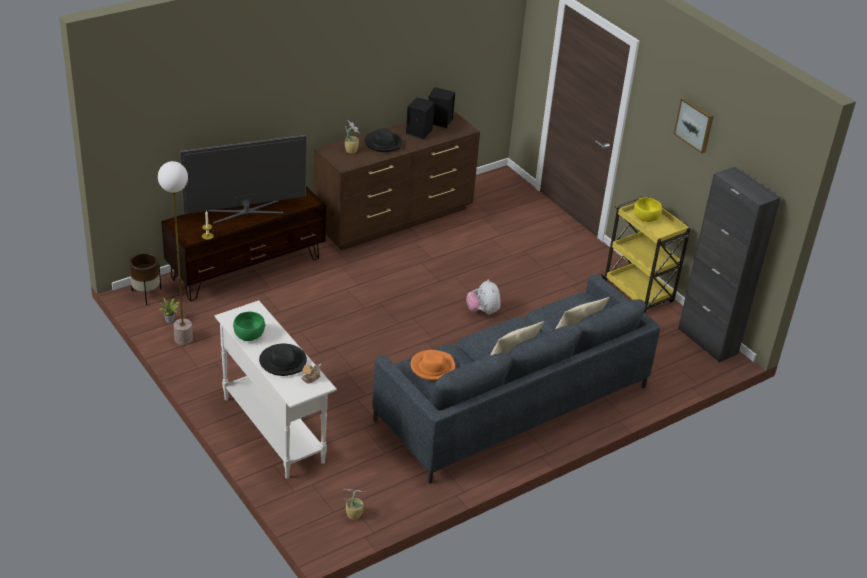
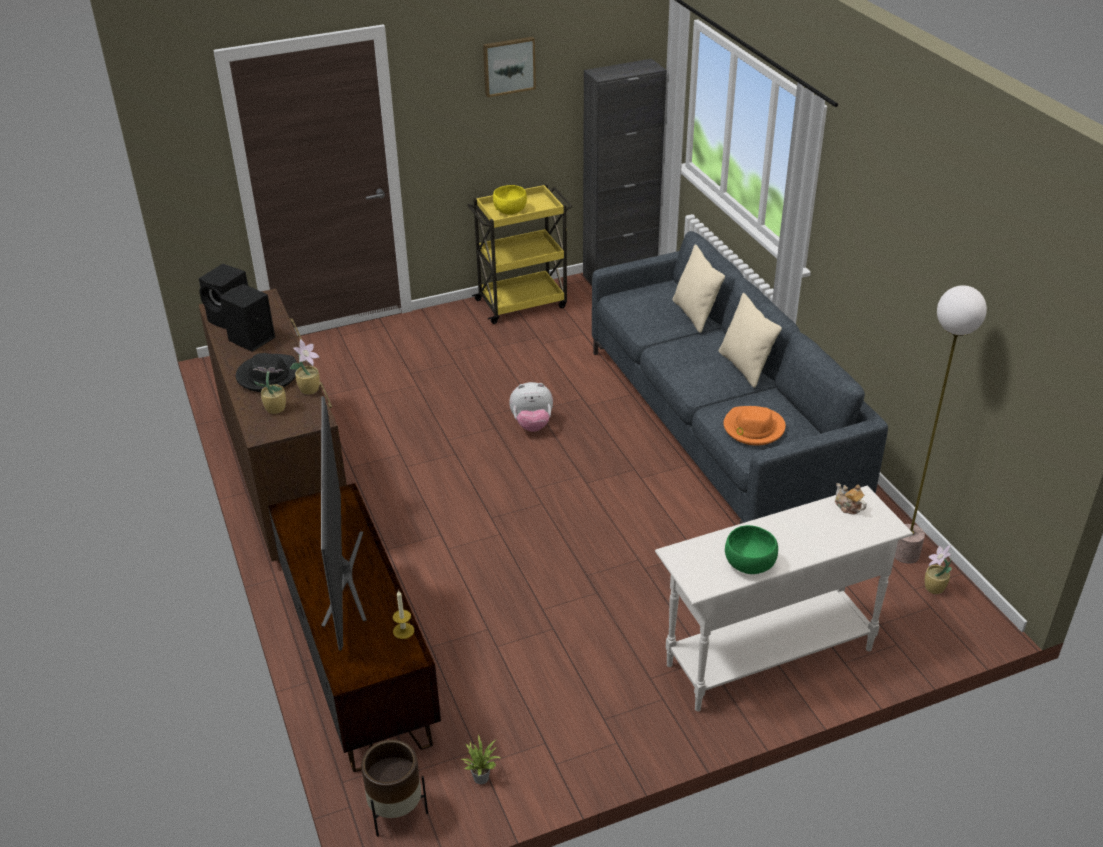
camera: 75 degrees left, 0 degrees up
floor lamp [158,161,193,345] -> floor lamp moved to [894,285,987,564]
black hat [259,344,307,376] -> none
none -> potted plant [290,339,320,395]

